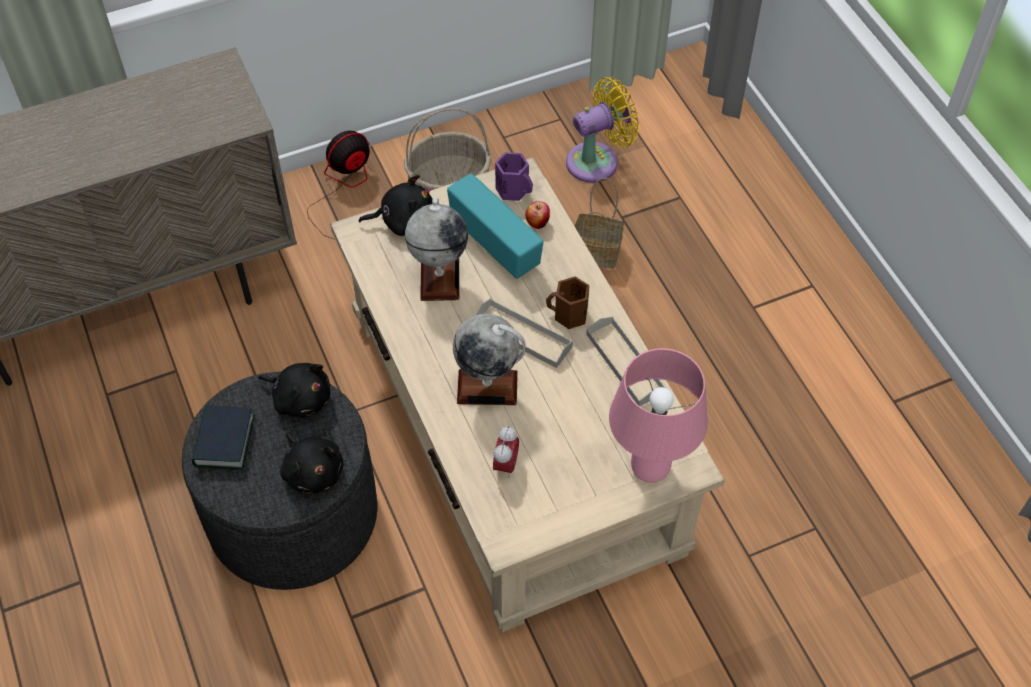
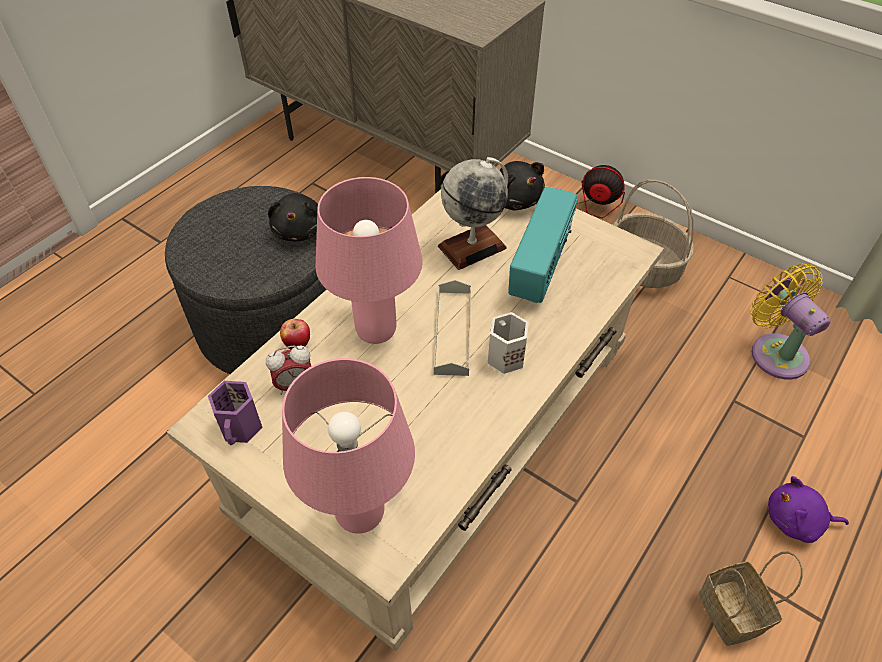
camera: 60 degrees right, 5 degrees down
book [192,405,255,470] -> none
black plush toy [280,432,344,495] -> none
globe [453,314,525,405] -> pink table lamp [316,177,422,344]
purple mug [495,152,533,201] -> purple mug moved to [208,381,262,445]
apple [526,201,550,229] -> apple moved to [280,319,310,350]
brown mug [546,276,590,329] -> white mug [488,312,529,374]
yellow fan [566,77,639,183] -> yellow fan turned 150 degrees counterclockwise [750,264,830,379]
basket [575,178,624,269] -> basket moved to [699,551,803,646]
grey tray [586,317,666,406] -> none
none -> purple plush toy [768,476,849,543]

